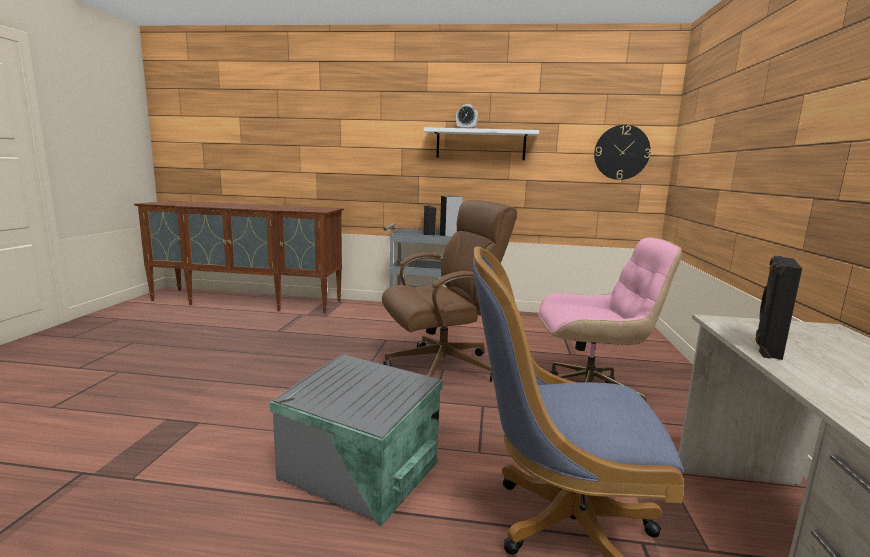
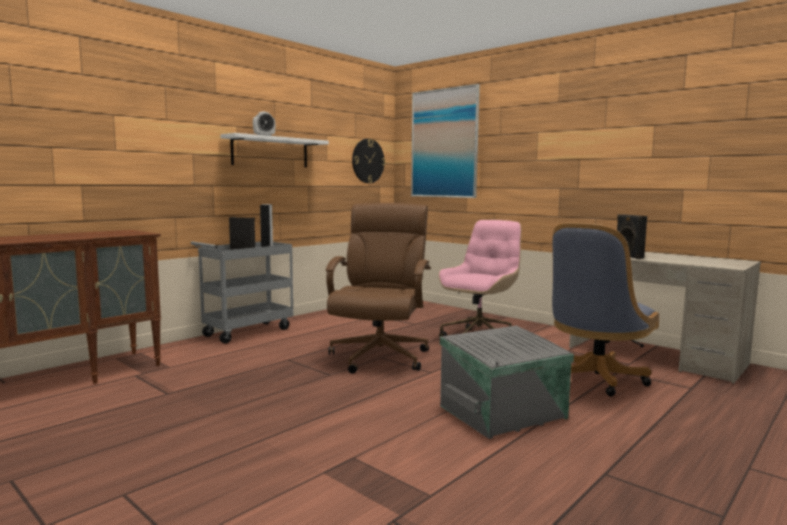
camera: 55 degrees left, 5 degrees down
none -> picture [411,84,480,198]

